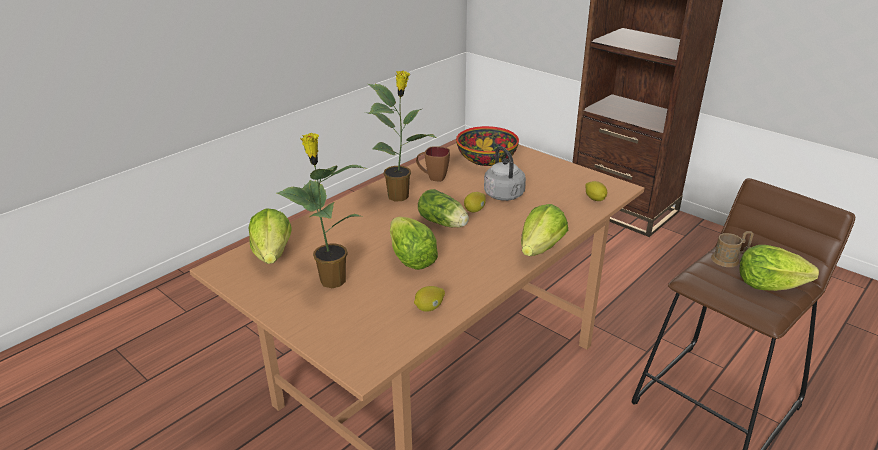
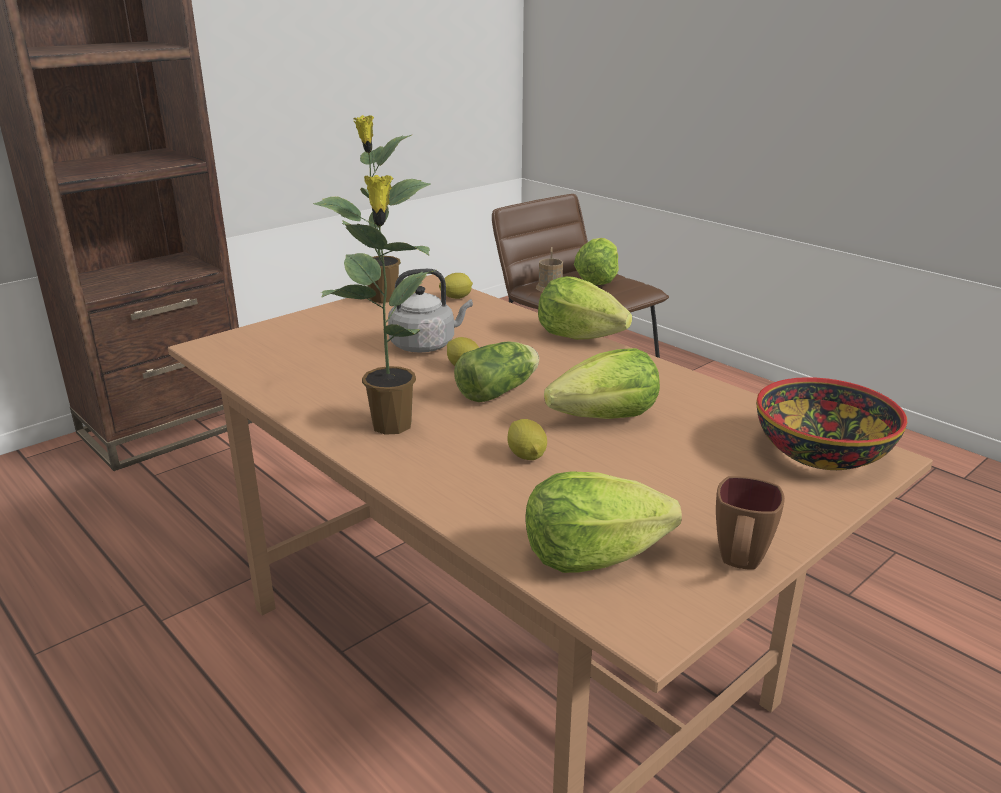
camera: 85 degrees left, 5 degrees down
potted plant [277,133,367,288] -> potted plant moved to [313,115,431,303]
lemon [414,286,445,312] -> lemon moved to [508,419,547,460]
brown mug [416,146,450,181] -> brown mug moved to [716,476,785,569]
bowl [456,126,519,166] -> bowl moved to [756,377,907,470]

